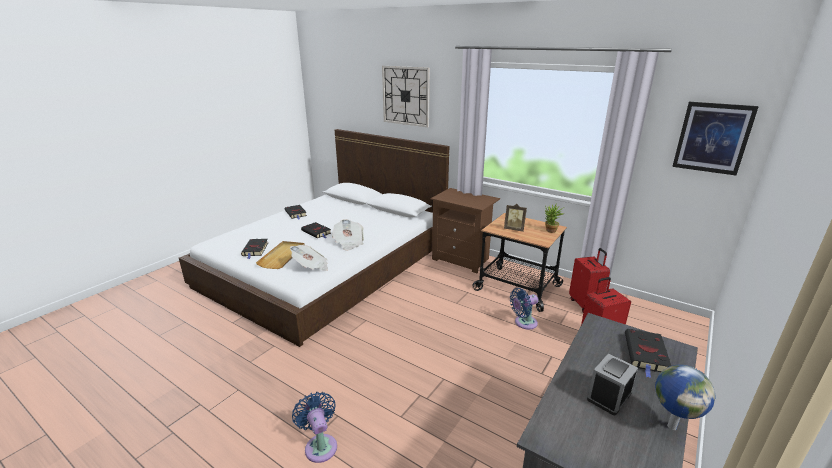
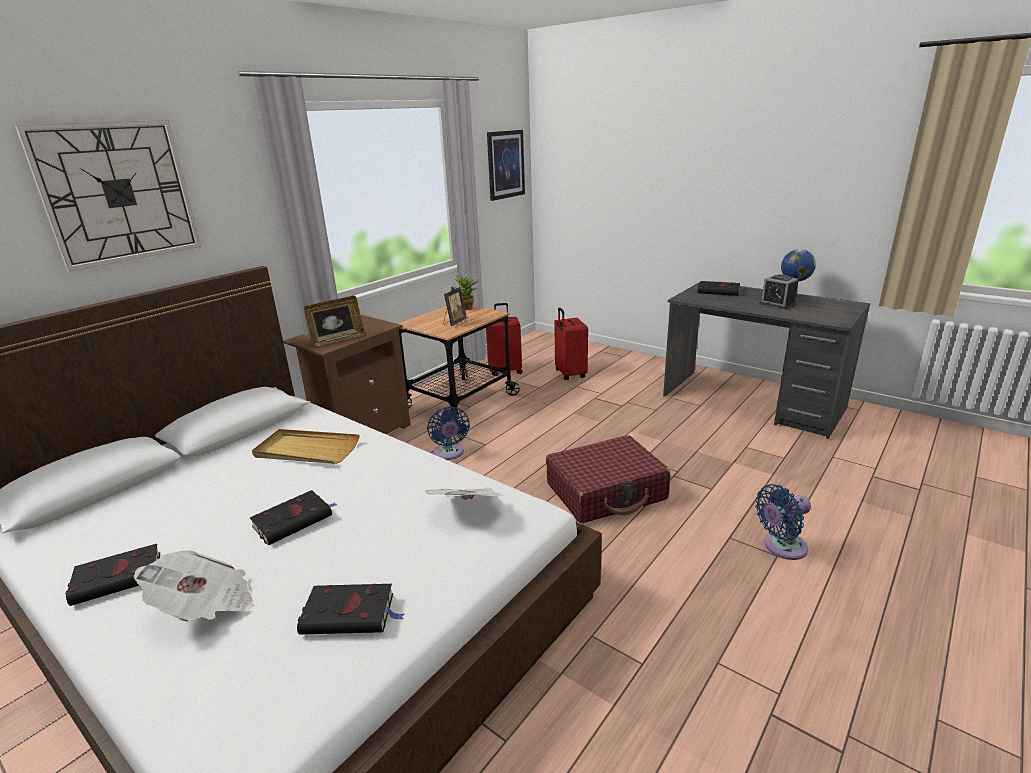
camera: 85 degrees left, 0 degrees up
beige tray [256,241,305,269] -> beige tray moved to [252,429,359,464]
newspaper [332,219,364,251] -> newspaper moved to [134,550,254,622]
blue fan [510,288,538,330] -> blue fan moved to [427,407,470,460]
none -> picture frame [304,296,365,346]
none -> red suitcase [546,435,670,523]

